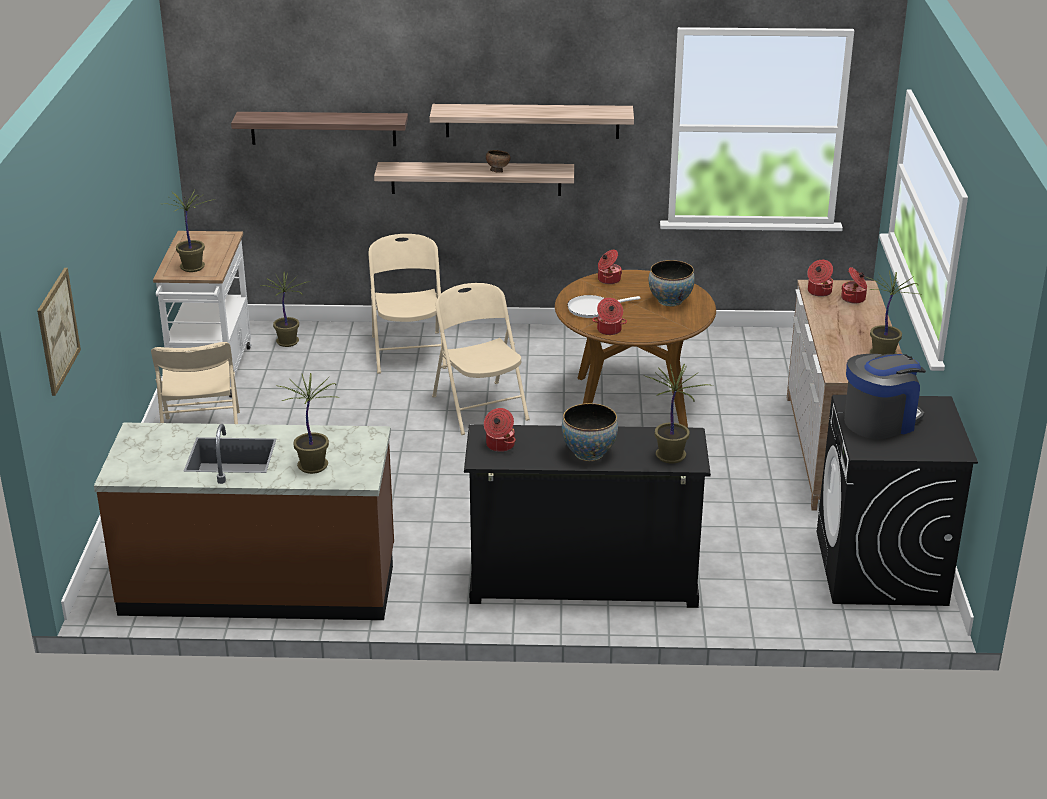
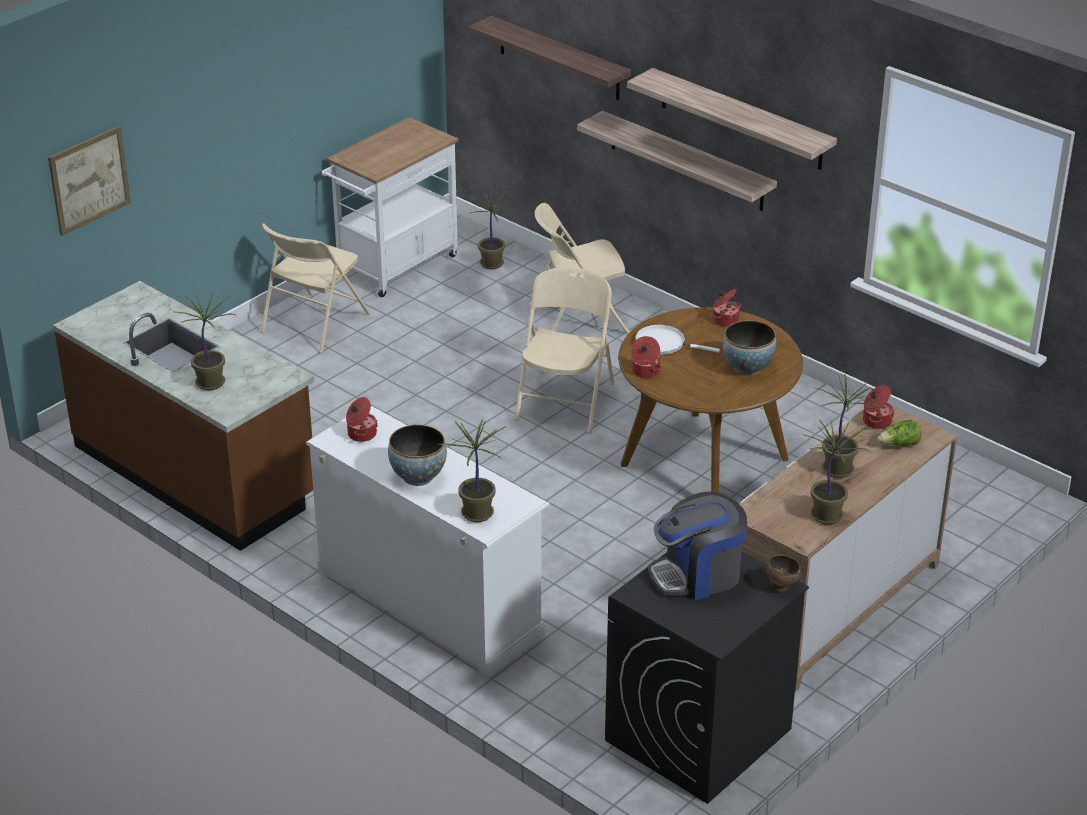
camera: 40 degrees right, 5 degrees up
potted plant [165,190,215,272] -> potted plant moved to [815,374,881,478]
beige chair [368,234,447,374] -> beige chair turned 135 degrees counterclockwise [530,203,629,334]
black cabinet [464,424,711,608] -> white cabinet [306,406,549,678]
brown bowl [486,150,510,173] -> brown bowl moved to [766,554,801,591]
cooking pot [841,267,867,303] -> lettuce [878,420,921,446]
coffee machine [844,354,926,439] -> coffee machine turned 150 degrees clockwise [648,491,747,601]

